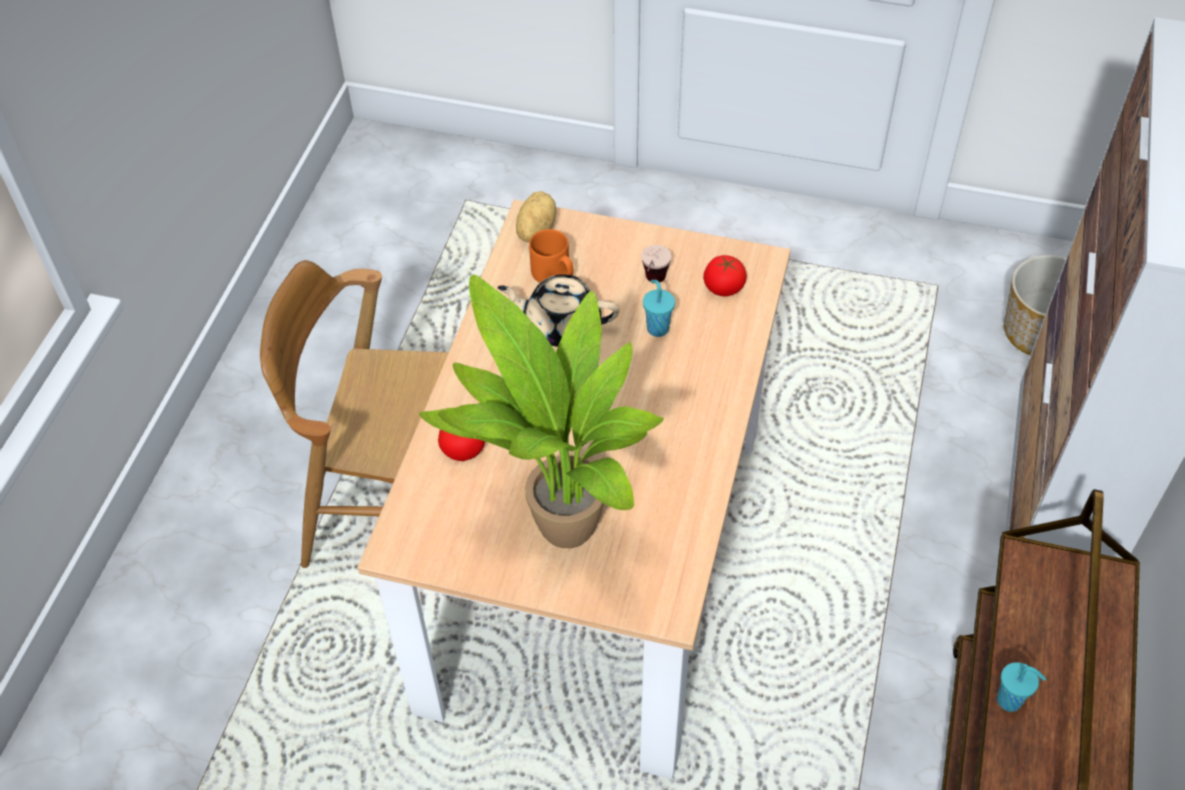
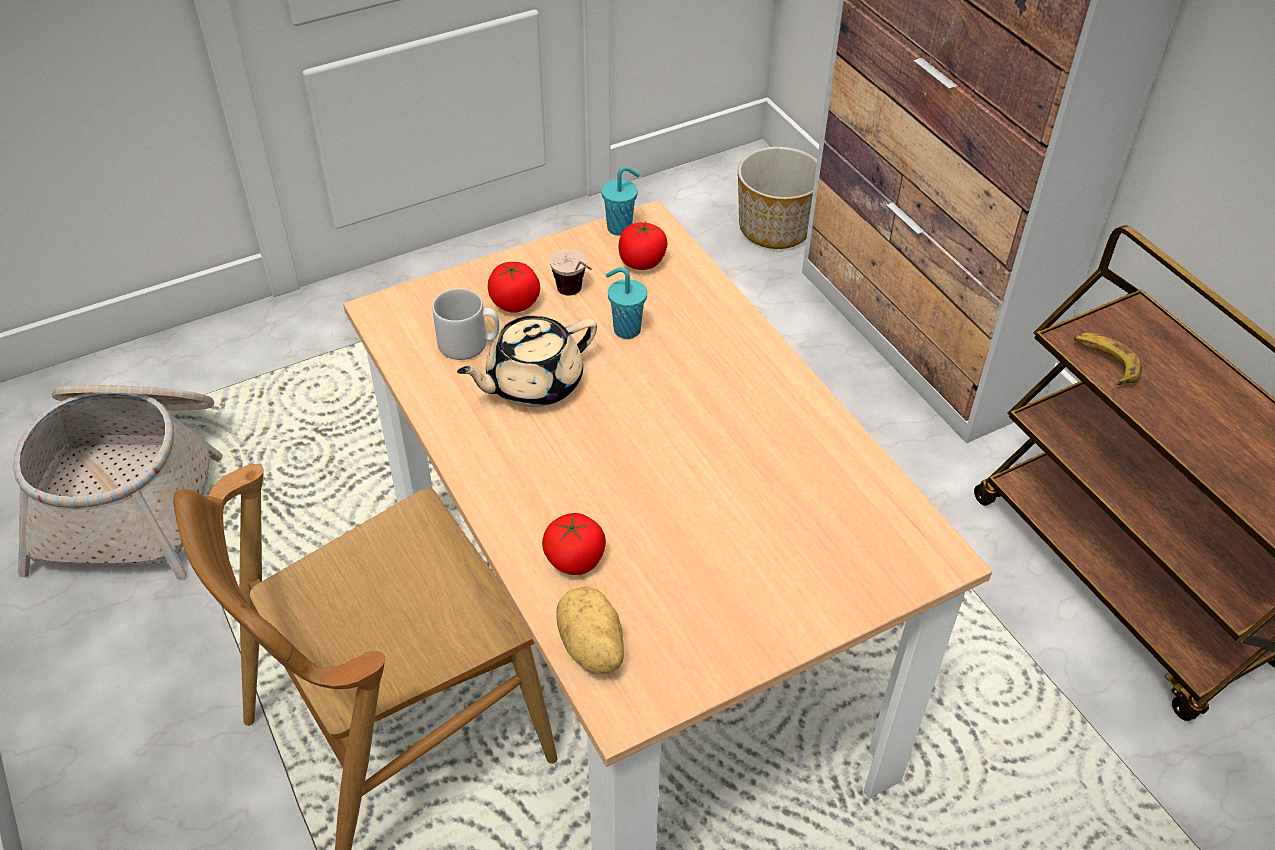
camera: 45 degrees left, 5 degrees down
potted plant [419,275,664,548] -> none
potato [516,191,556,242] -> potato moved to [557,587,624,674]
orange mug [529,229,573,283] -> grey mug [432,288,499,360]
turquoise cup [997,662,1046,712] -> turquoise cup moved to [601,166,640,236]
none -> basket [13,385,223,579]
none -> tomato [488,262,540,313]
none -> banana [1074,333,1142,385]

